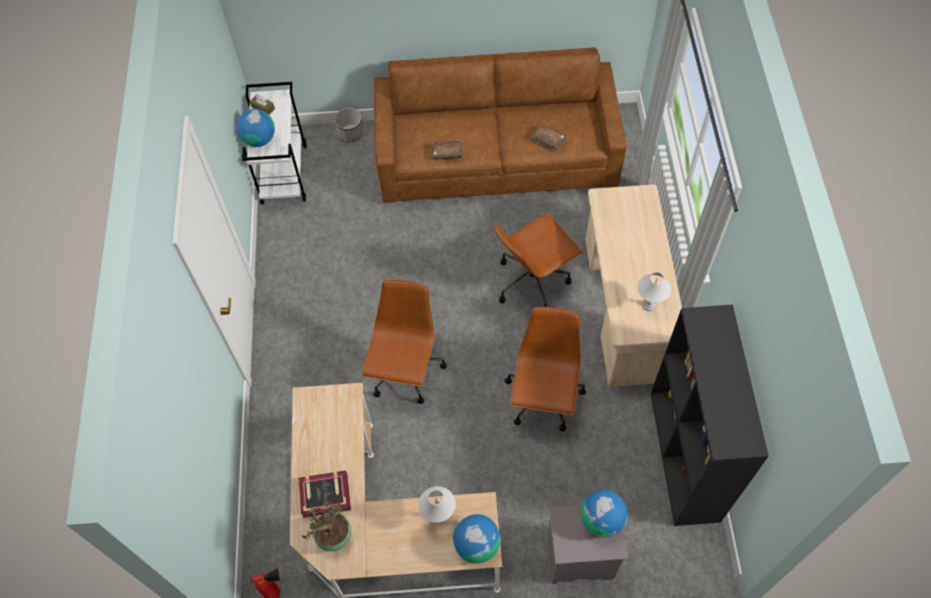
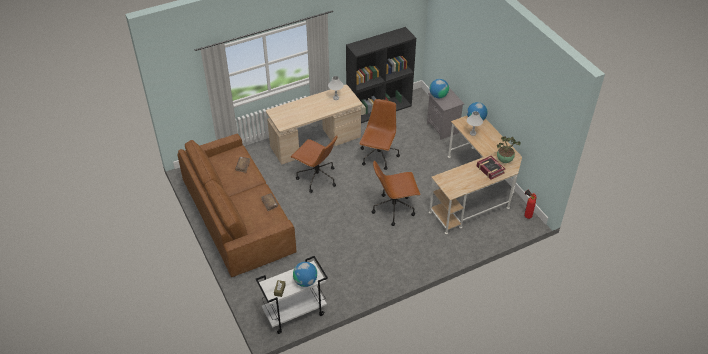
camera: 115 degrees left, 15 degrees down
planter [334,108,363,142] -> none
brown office chair [505,307,586,431] -> brown office chair turned 120 degrees clockwise [359,99,400,170]

